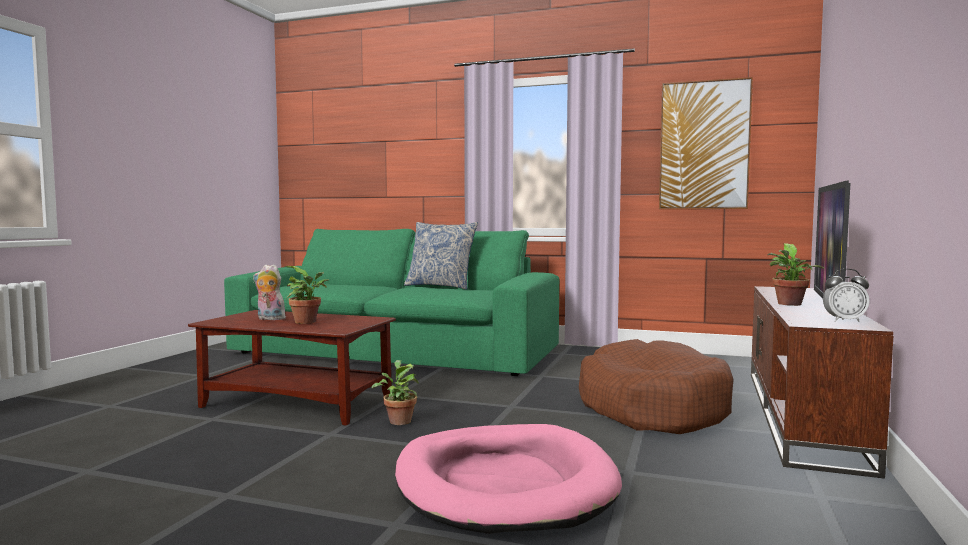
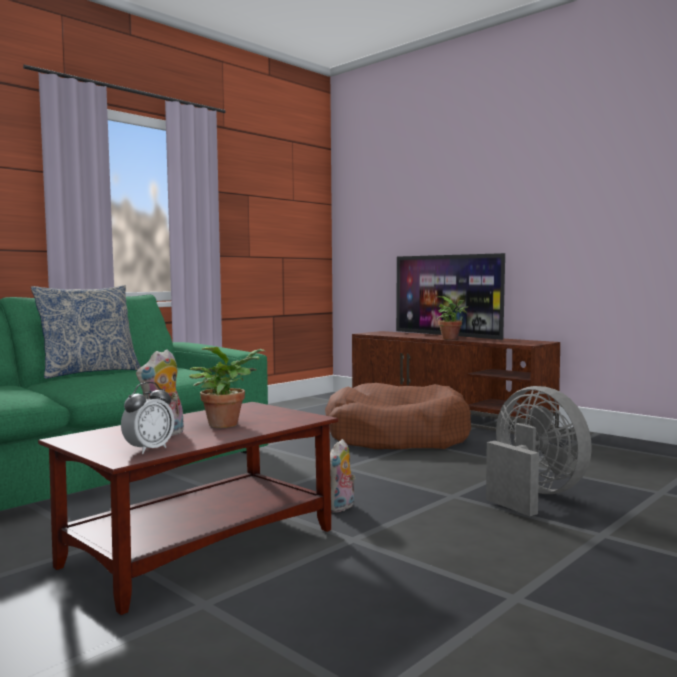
camera: 65 degrees left, 0 degrees up
potted plant [371,360,419,425] -> plush toy [330,439,356,513]
pink dog bed [395,424,622,534] -> grey fan [486,386,592,516]
picture [659,77,753,209] -> none
alarm clock [823,269,870,322] -> alarm clock moved to [121,382,174,454]

